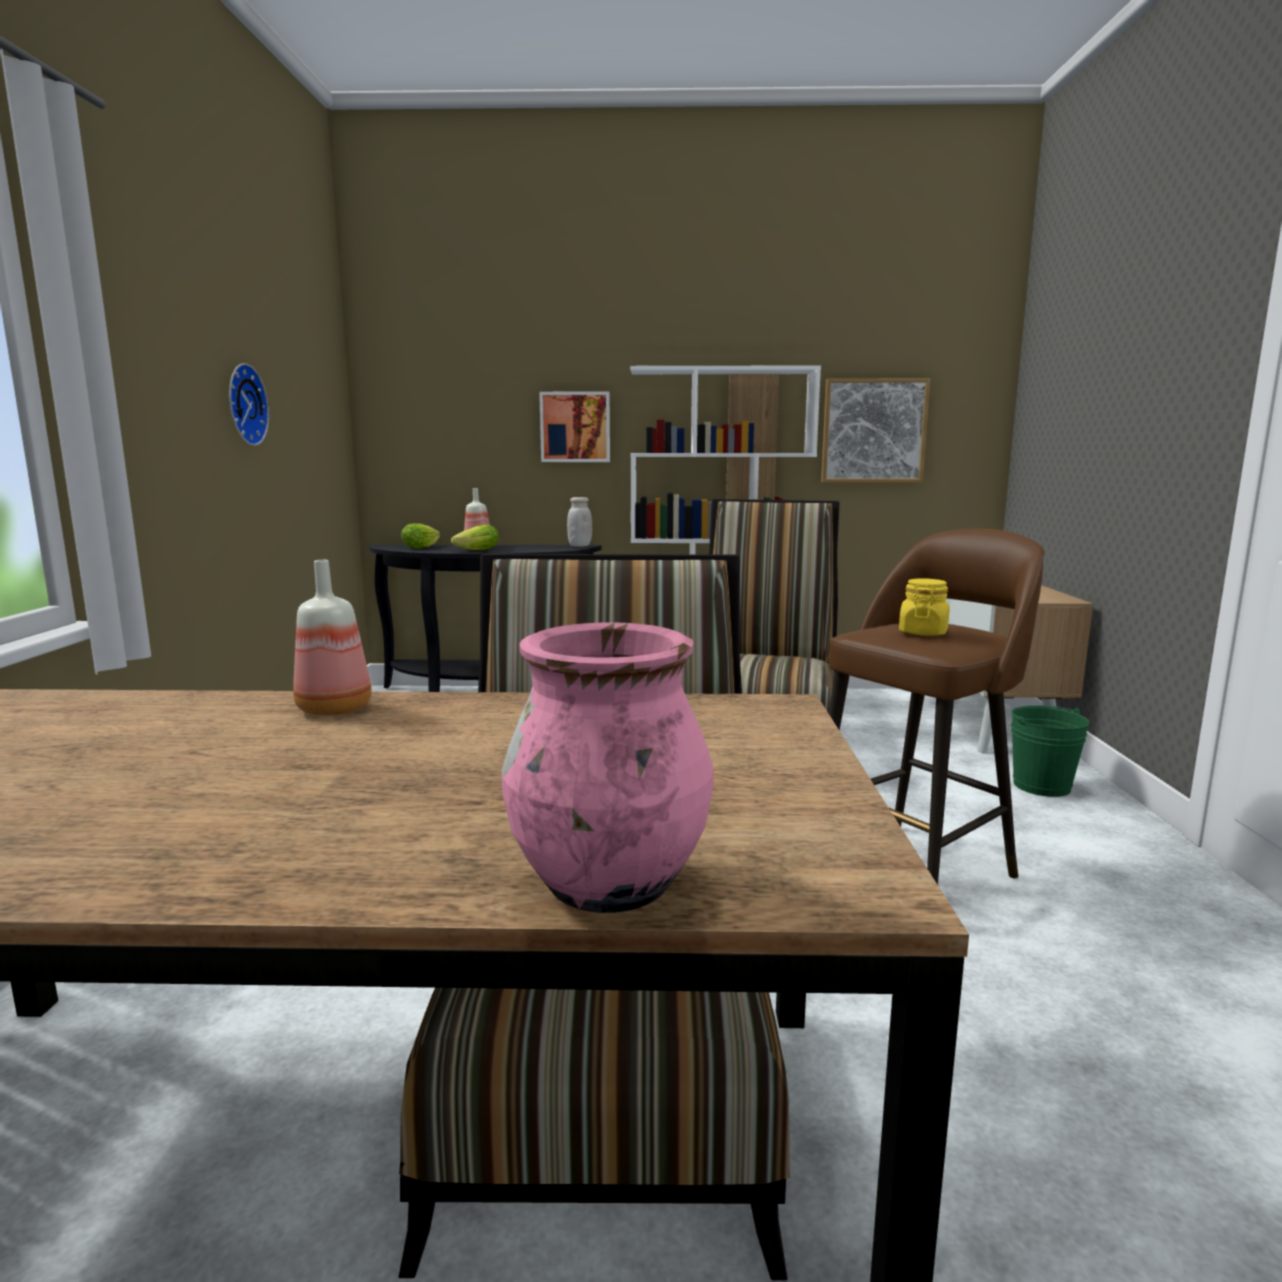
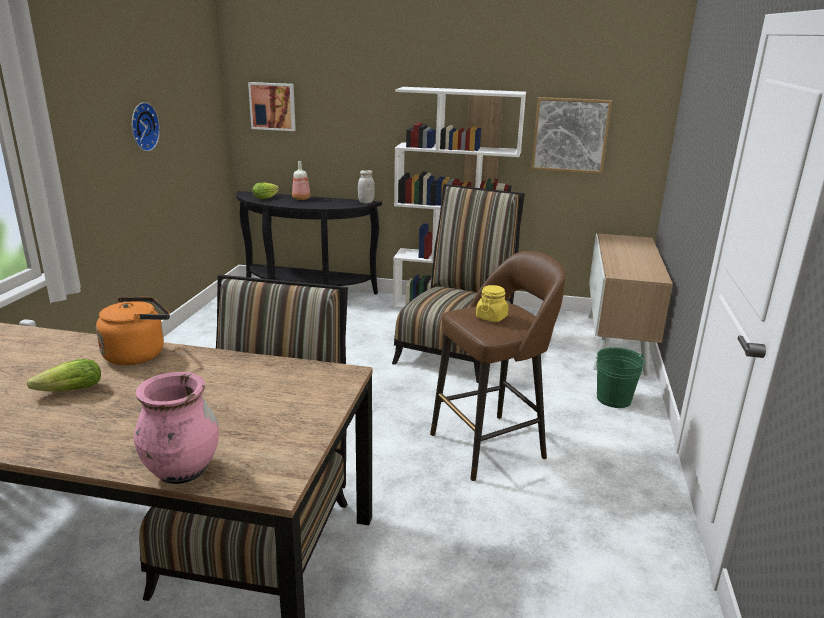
camera: 10 degrees right, 10 degrees up
bottle [293,560,372,716] -> orange kettle [96,297,170,365]
lettuce [451,525,499,550] -> lettuce moved to [27,359,101,391]
picture [539,392,610,462] -> picture moved to [248,82,296,131]

